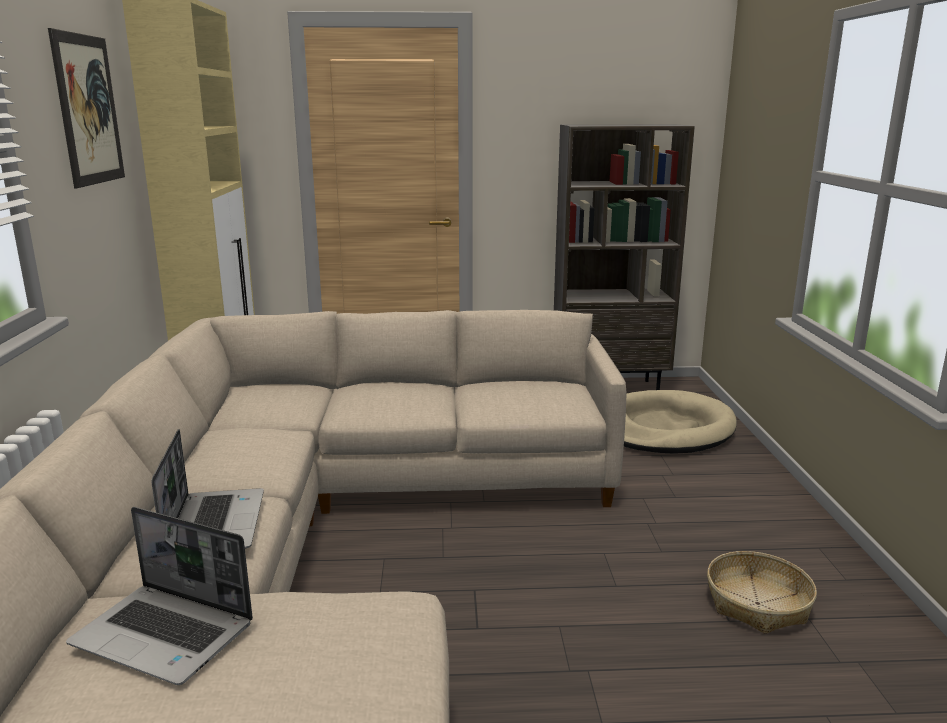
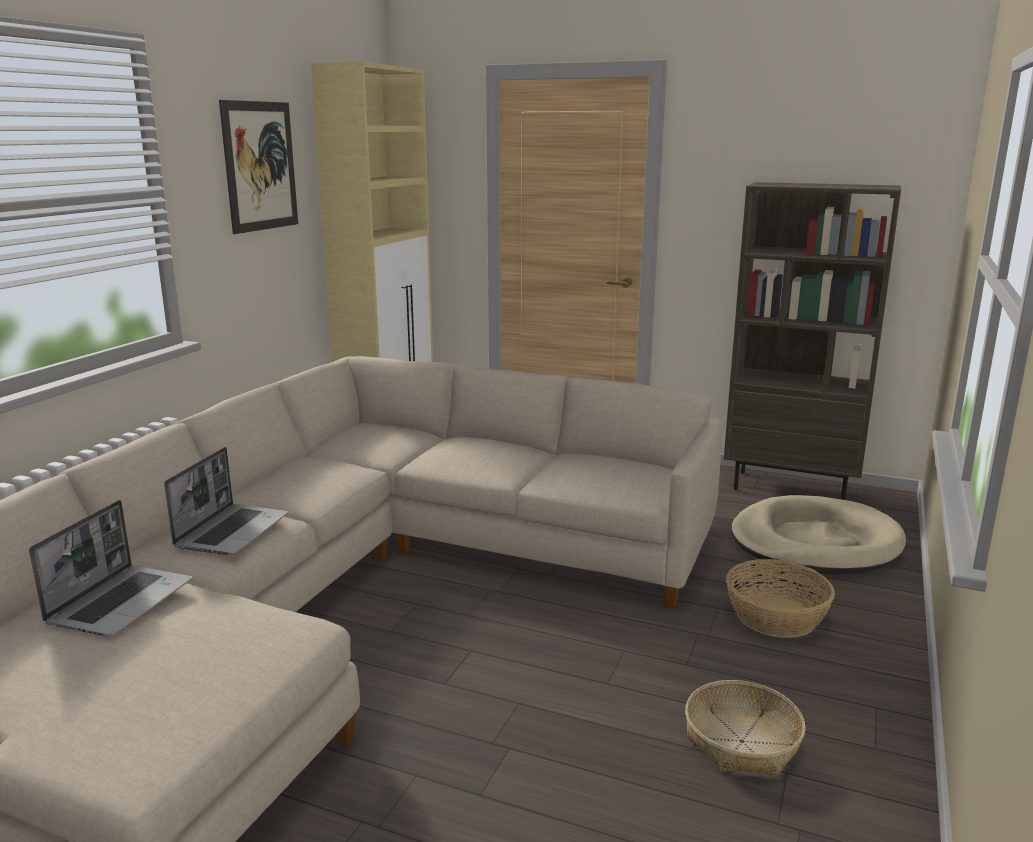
camera: 25 degrees right, 0 degrees up
laptop [66,507,253,685] -> laptop turned 120 degrees counterclockwise [29,500,192,636]
none -> basket [726,559,835,638]

